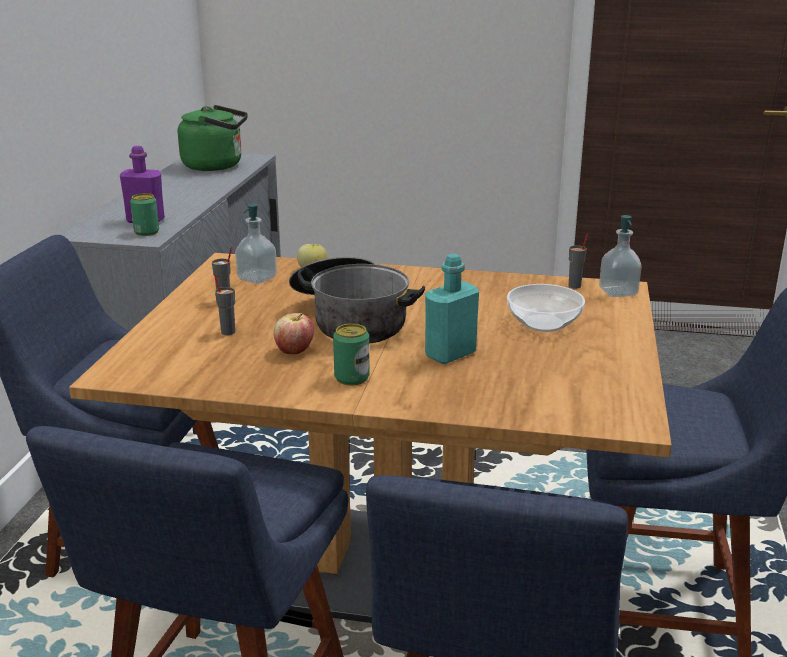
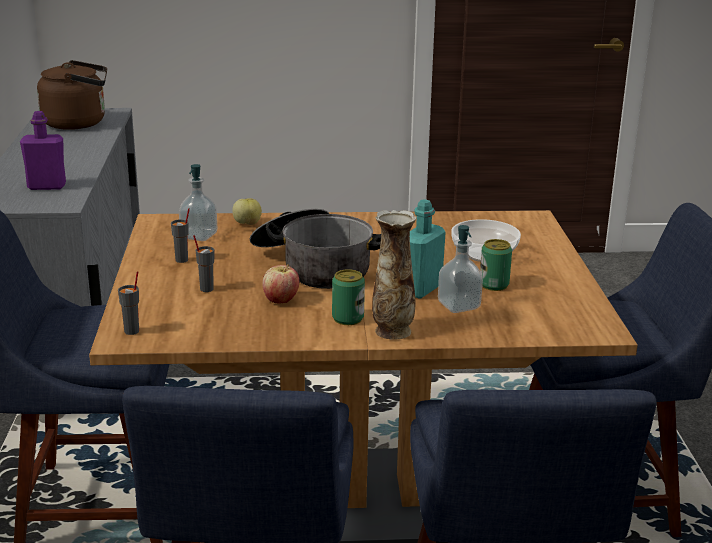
camera: 15 degrees left, 0 degrees up
can [130,193,159,236] -> can moved to [480,239,512,291]
green kettle [178,105,248,171] -> brown kettle [37,60,107,130]
grey cup [568,234,588,289] -> grey cup moved to [118,271,139,335]
soap dispenser [599,215,641,297] -> soap dispenser moved to [438,225,483,313]
none -> vase [372,210,417,340]

